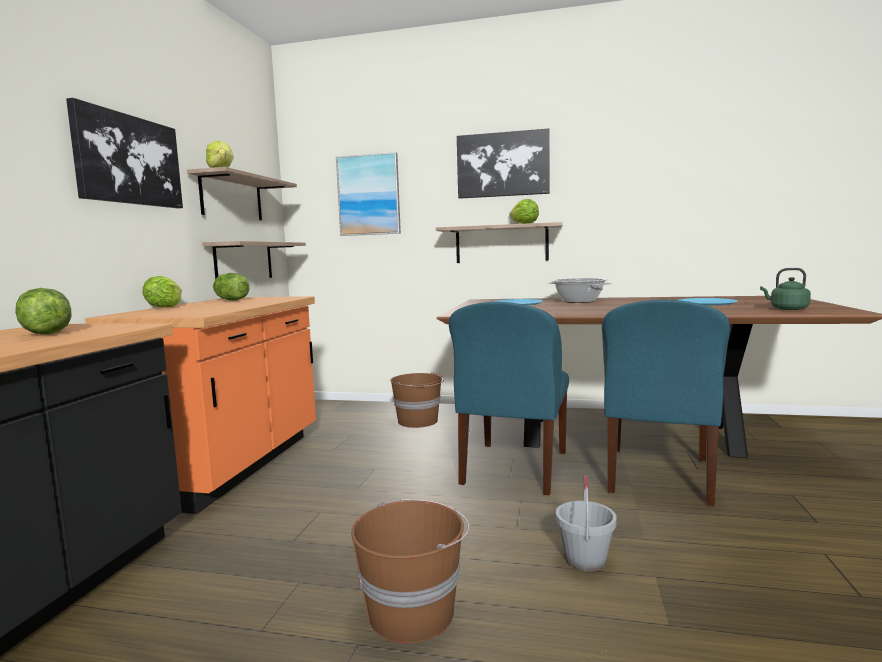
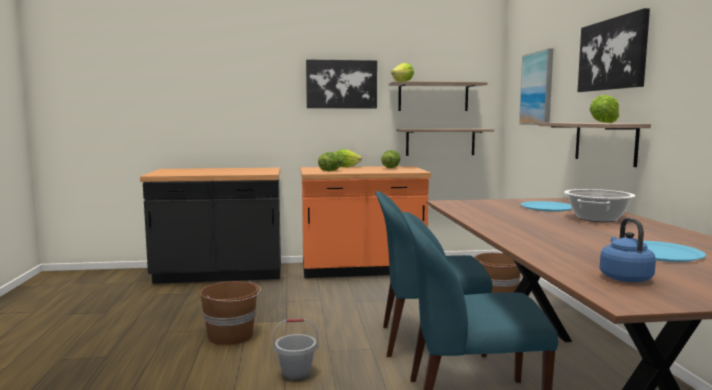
camera: 70 degrees right, 0 degrees up
lettuce [15,288,71,334] -> lettuce moved to [318,152,342,171]
green kettle [760,268,811,310] -> blue kettle [600,218,656,282]

